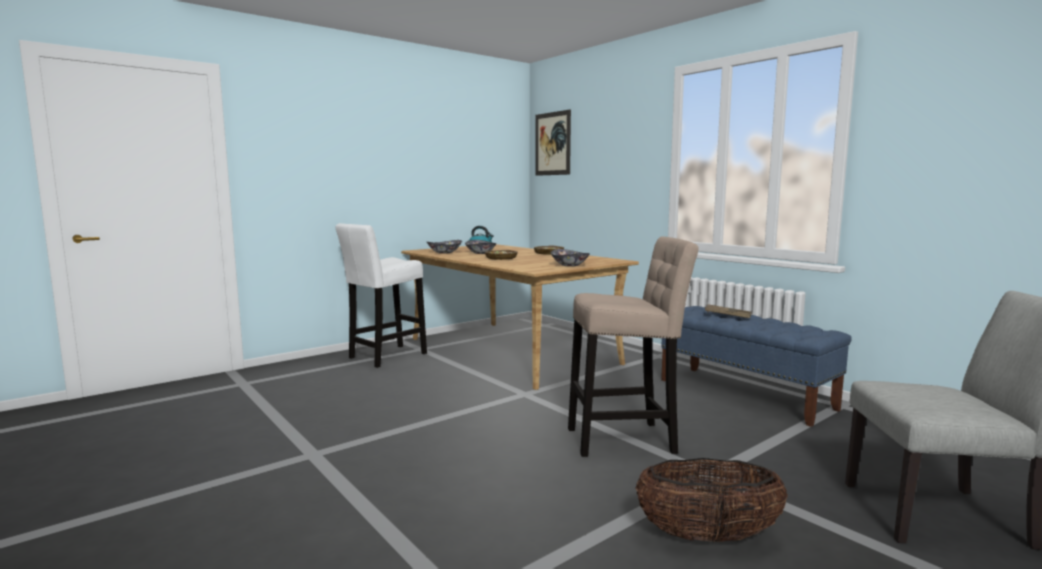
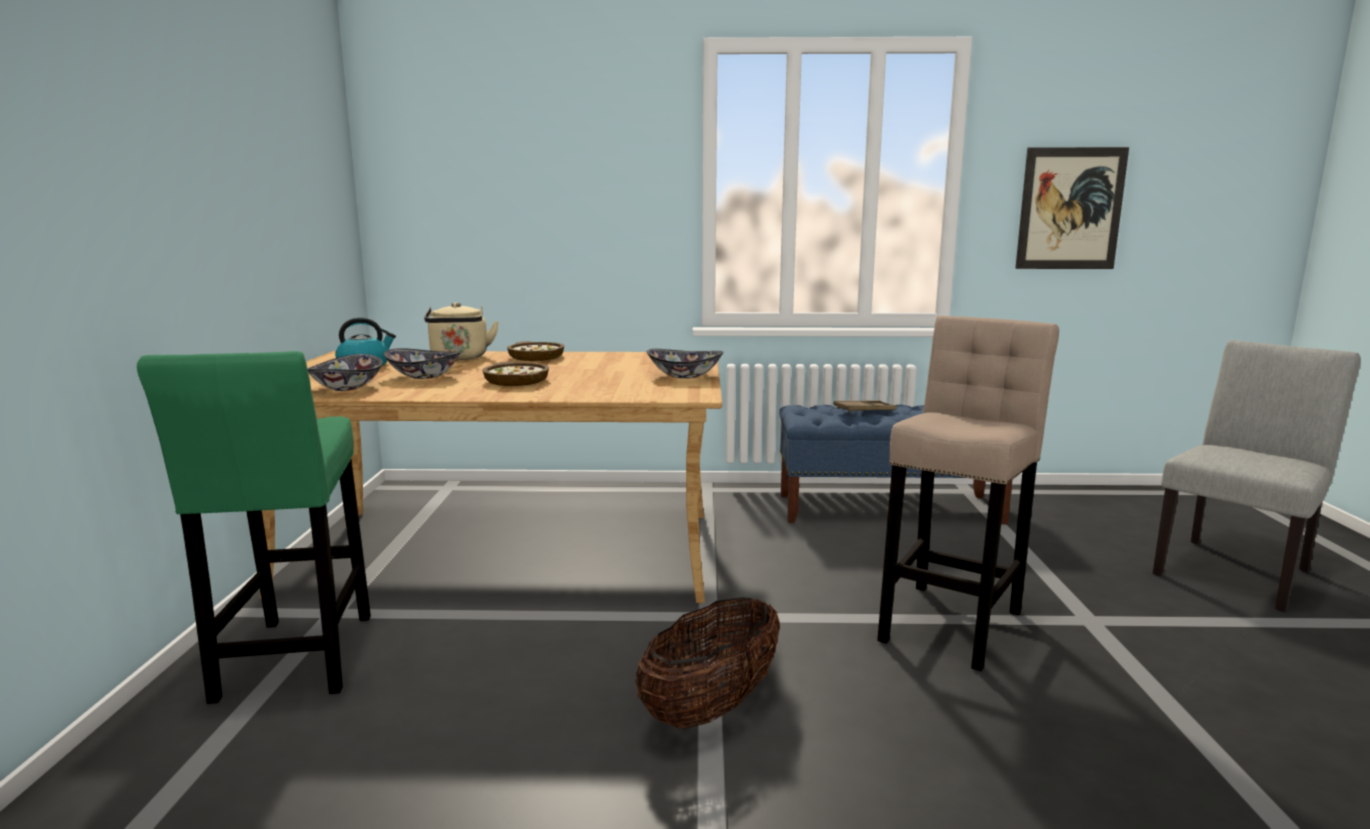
camera: 50 degrees left, 5 degrees up
white stool [336,223,427,368] -> green stool [137,351,371,704]
picture [535,109,571,176] -> picture moved to [1015,147,1129,269]
basket [635,458,788,542] -> basket moved to [635,597,780,729]
none -> beige kettle [424,302,499,360]

